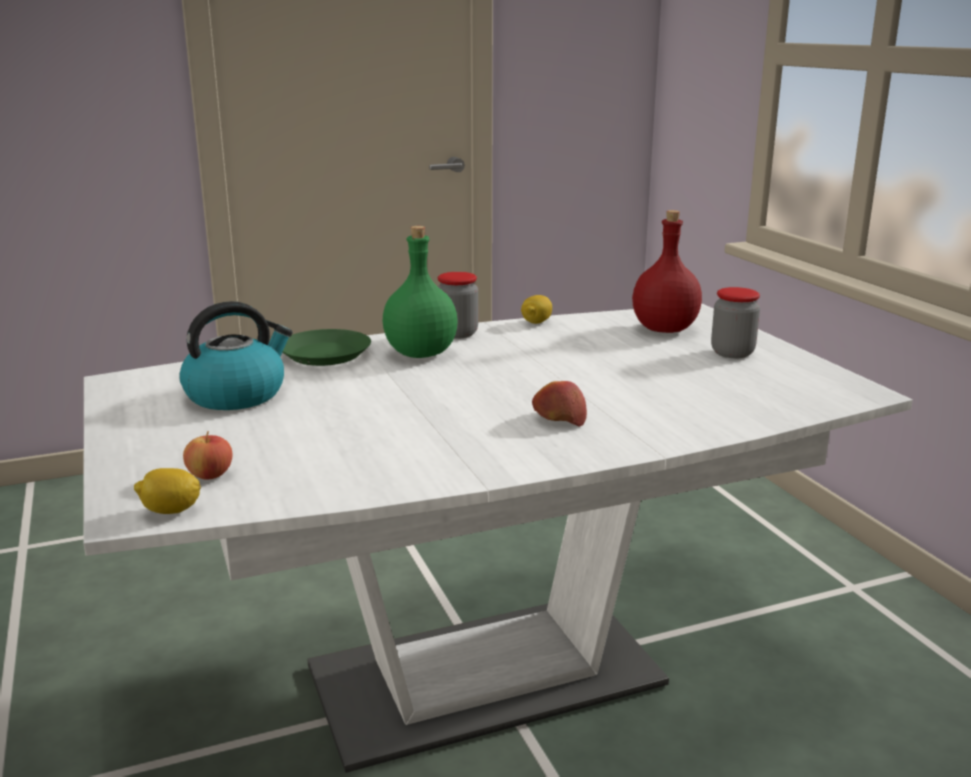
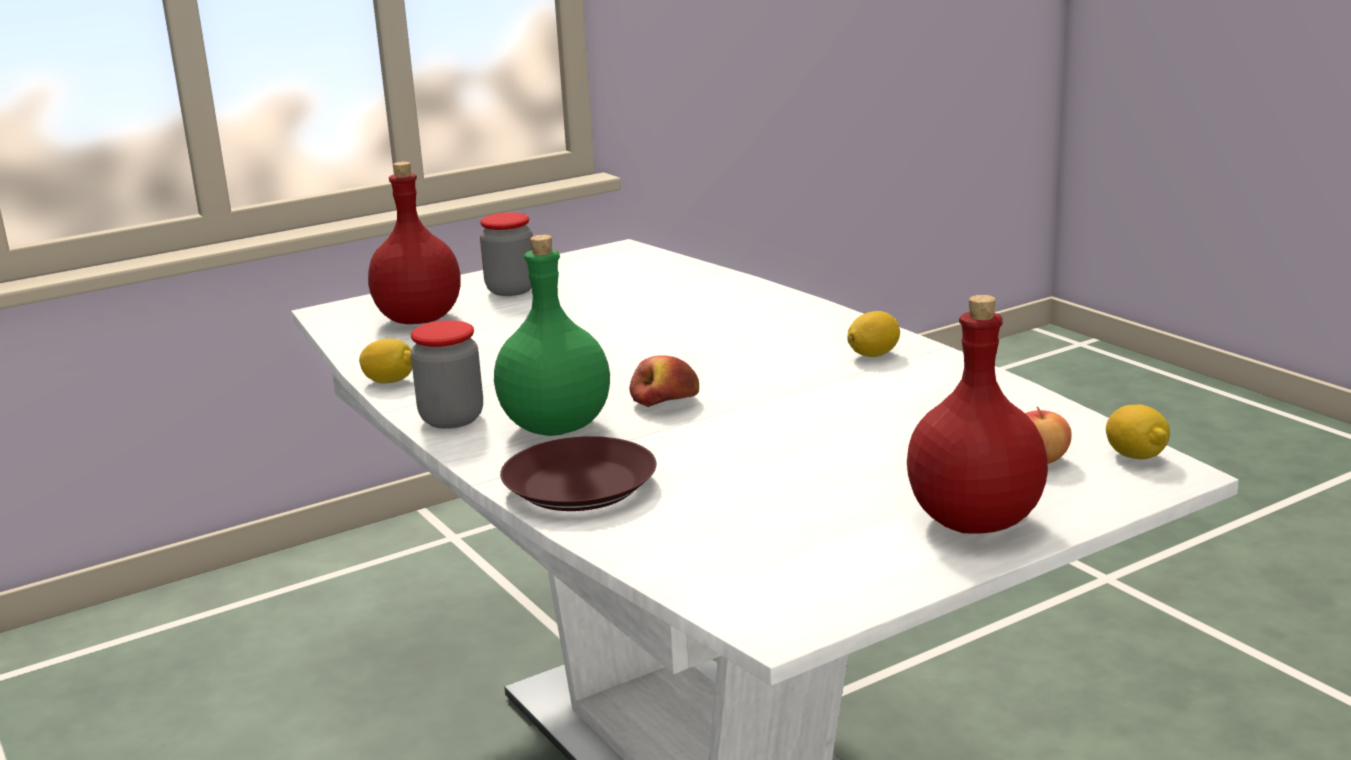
camera: 100 degrees left, 0 degrees up
kettle [179,301,293,410] -> none
green plate [282,329,371,366] -> brown plate [500,436,656,511]
apple [532,381,587,427] -> apple moved to [630,355,699,407]
none -> lemon [847,311,900,357]
none -> red bottle [907,295,1048,534]

